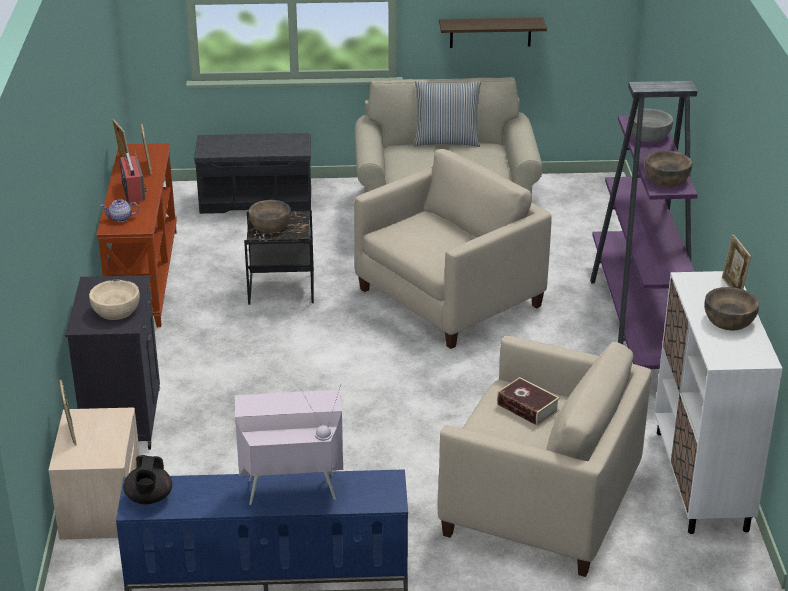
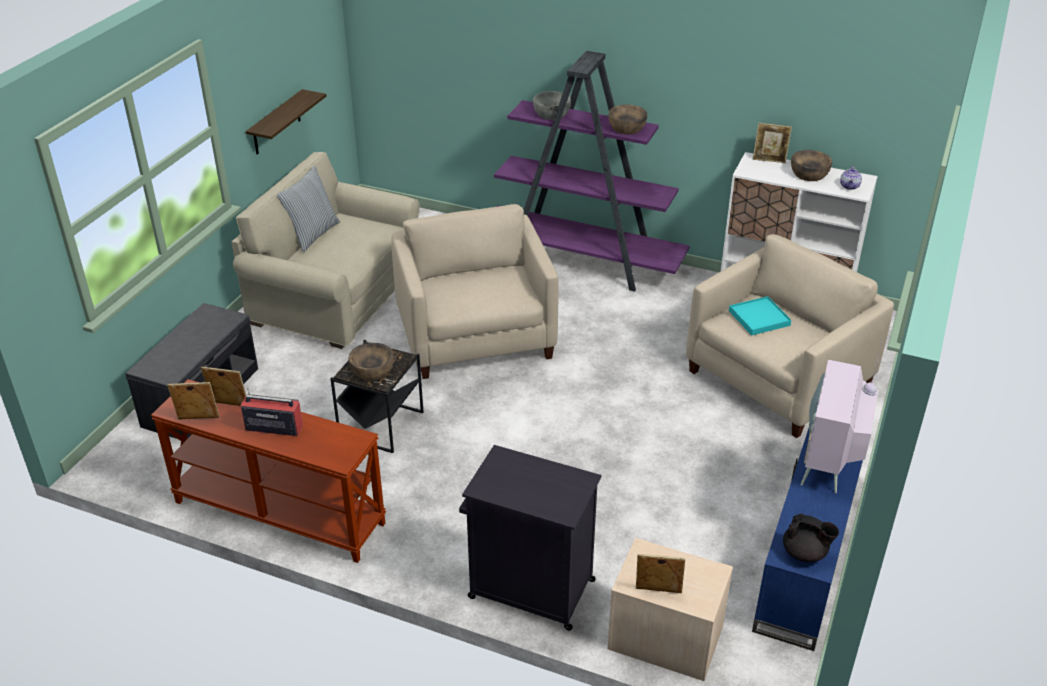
camera: 65 degrees left, 5 degrees up
beige bowl [89,280,140,320] -> none
teapot [101,199,139,222] -> teapot moved to [840,166,862,190]
book [497,377,560,426] -> turquoise tray [729,296,791,336]

